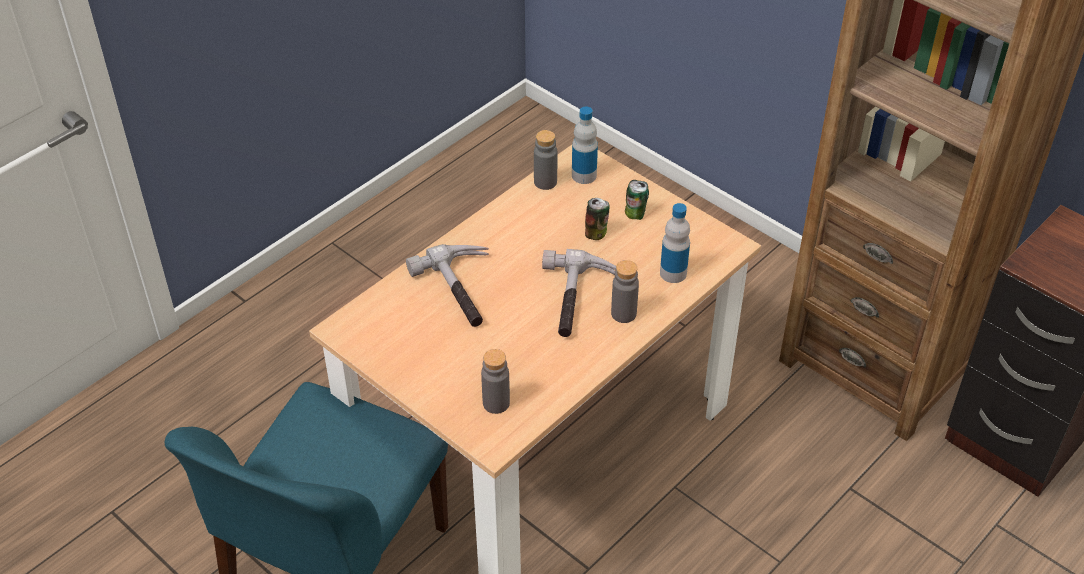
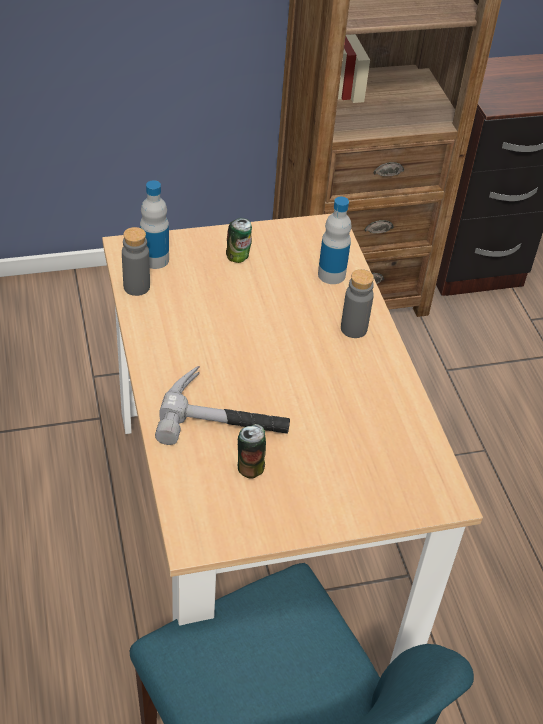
camera: 60 degrees left, 0 degrees up
grey bottle [481,349,510,414] -> none
hammer [542,249,616,337] -> none
can [585,198,609,240] -> can moved to [238,424,266,479]

